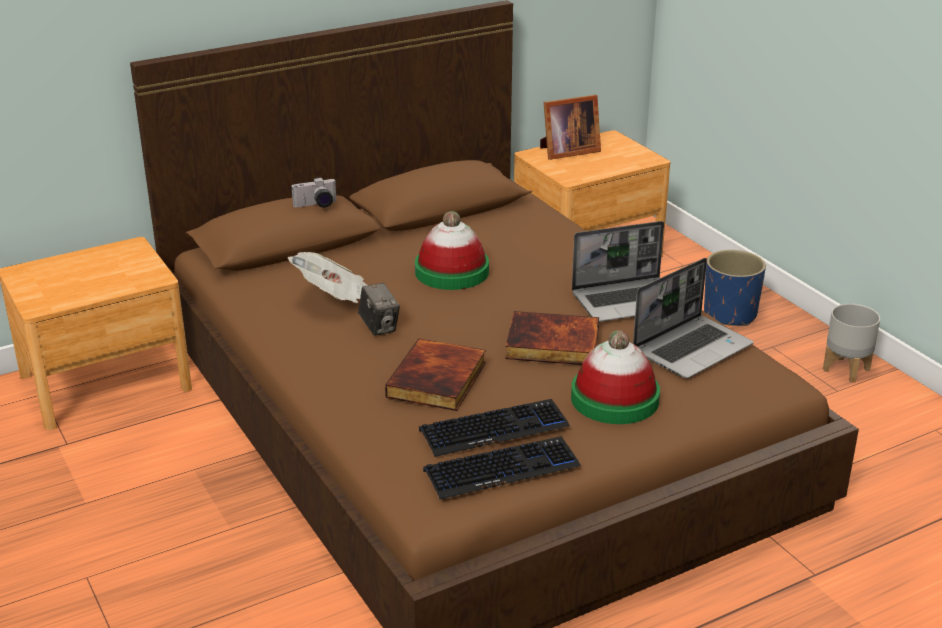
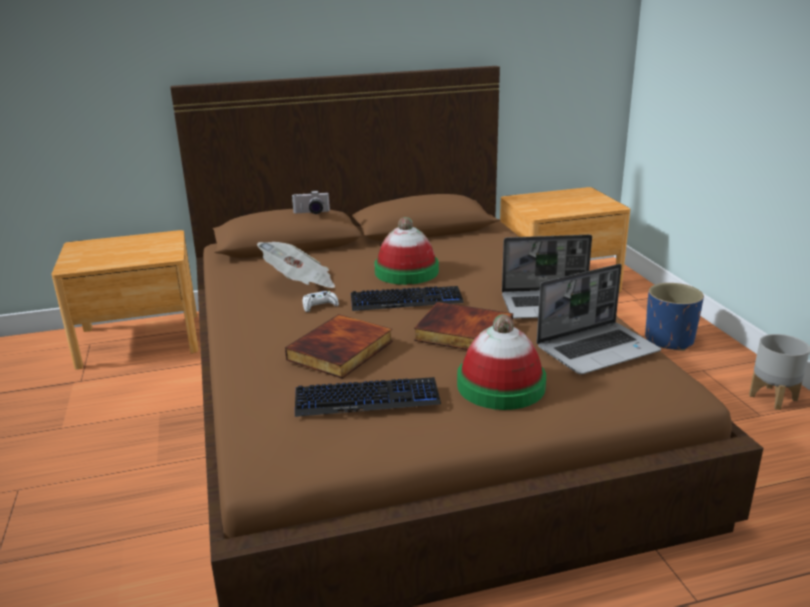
camera: 15 degrees right, 5 degrees down
camera [358,283,400,336] -> white game controller [303,290,339,312]
keyboard [423,436,581,500] -> keyboard moved to [351,286,464,311]
picture frame [540,95,601,160] -> none

